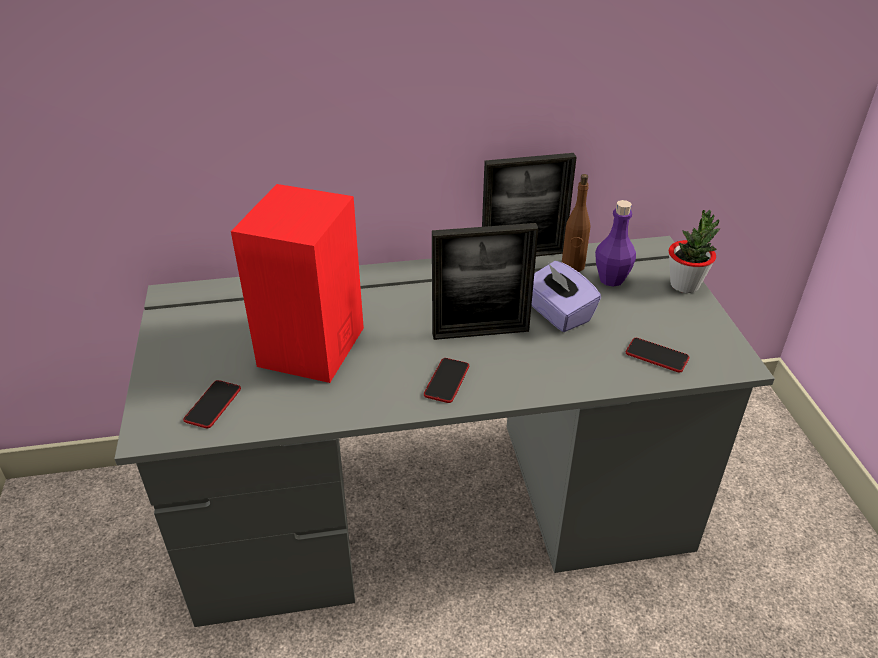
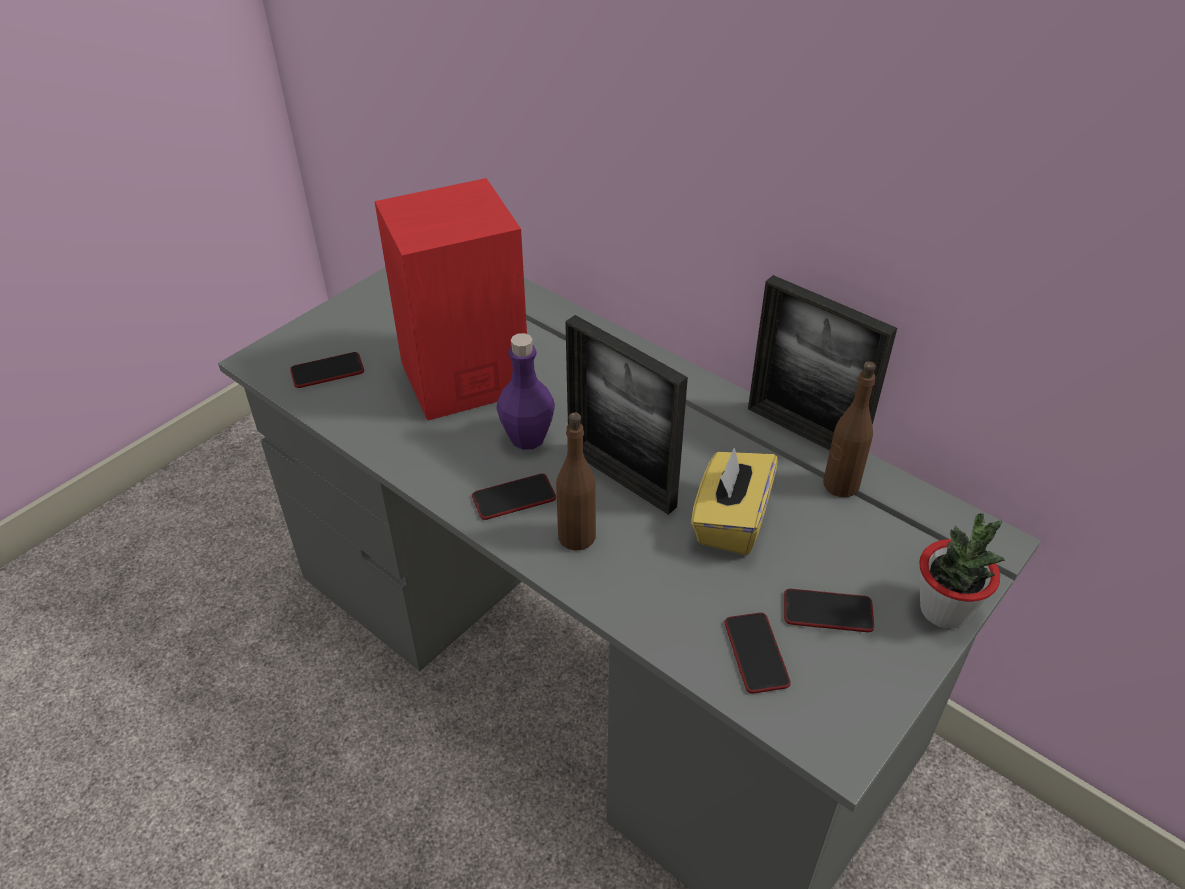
camera: 50 degrees right, 5 degrees up
purple tissue box [531,261,601,332] -> yellow tissue box [691,447,778,555]
purple bottle [595,200,636,287] -> purple bottle moved to [496,333,555,450]
none -> brown bottle [556,412,596,551]
none -> phone [784,589,874,632]

